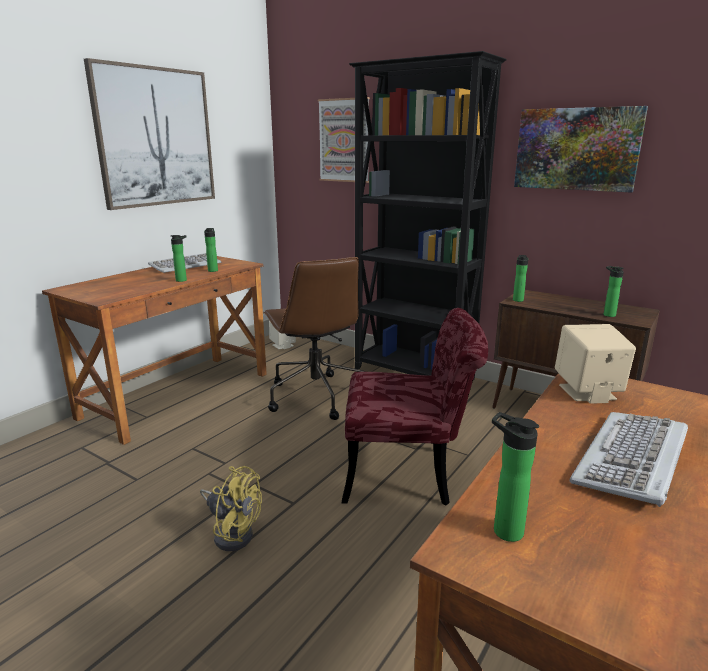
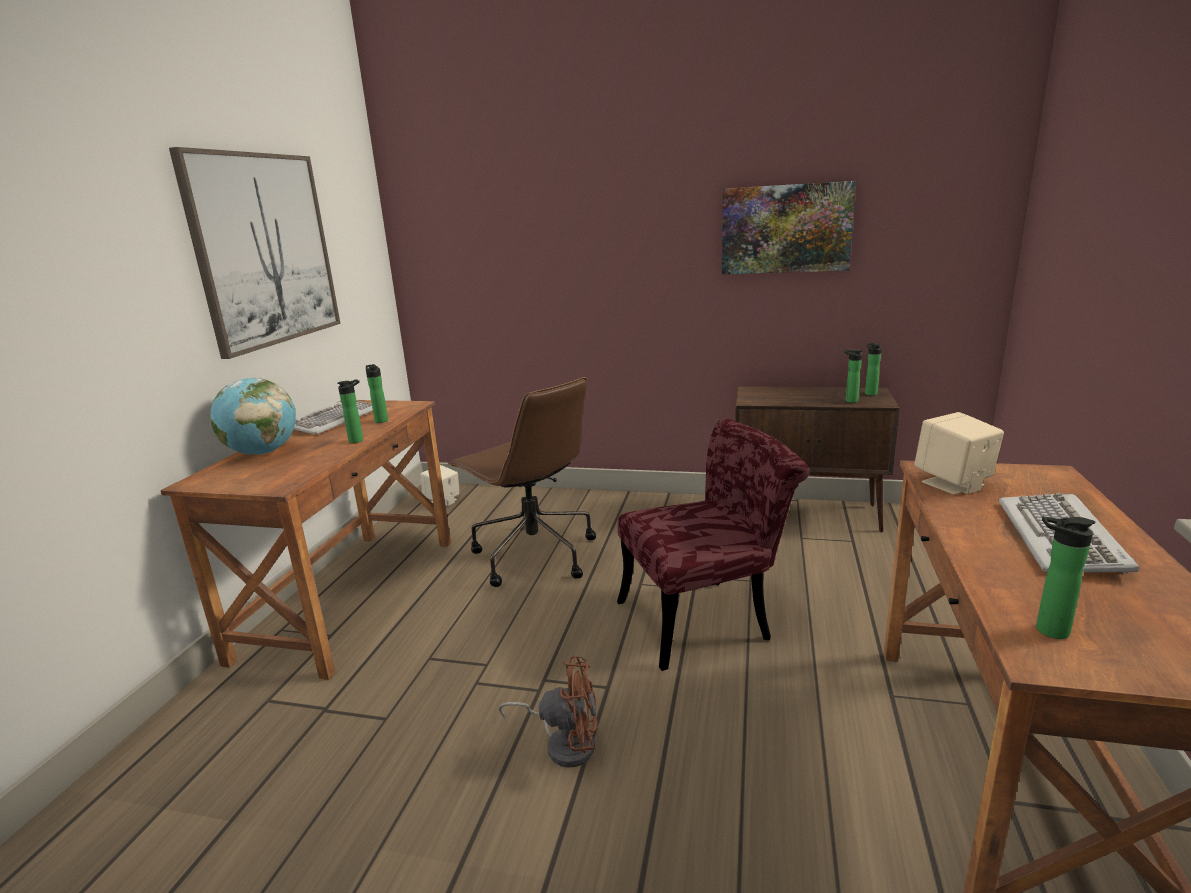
camera: 20 degrees left, 0 degrees up
yellow fan [200,466,262,551] -> brown fan [498,656,597,768]
picture [318,97,370,183] -> none
black bookcase [349,51,507,380] -> none
bottle [513,255,528,302] -> bottle moved to [865,343,882,396]
none -> globe [210,378,296,455]

